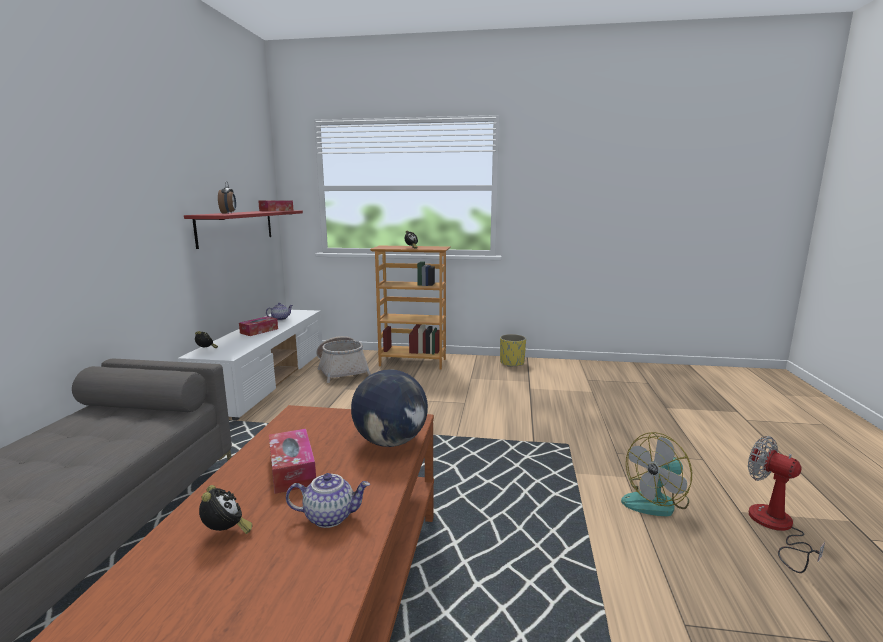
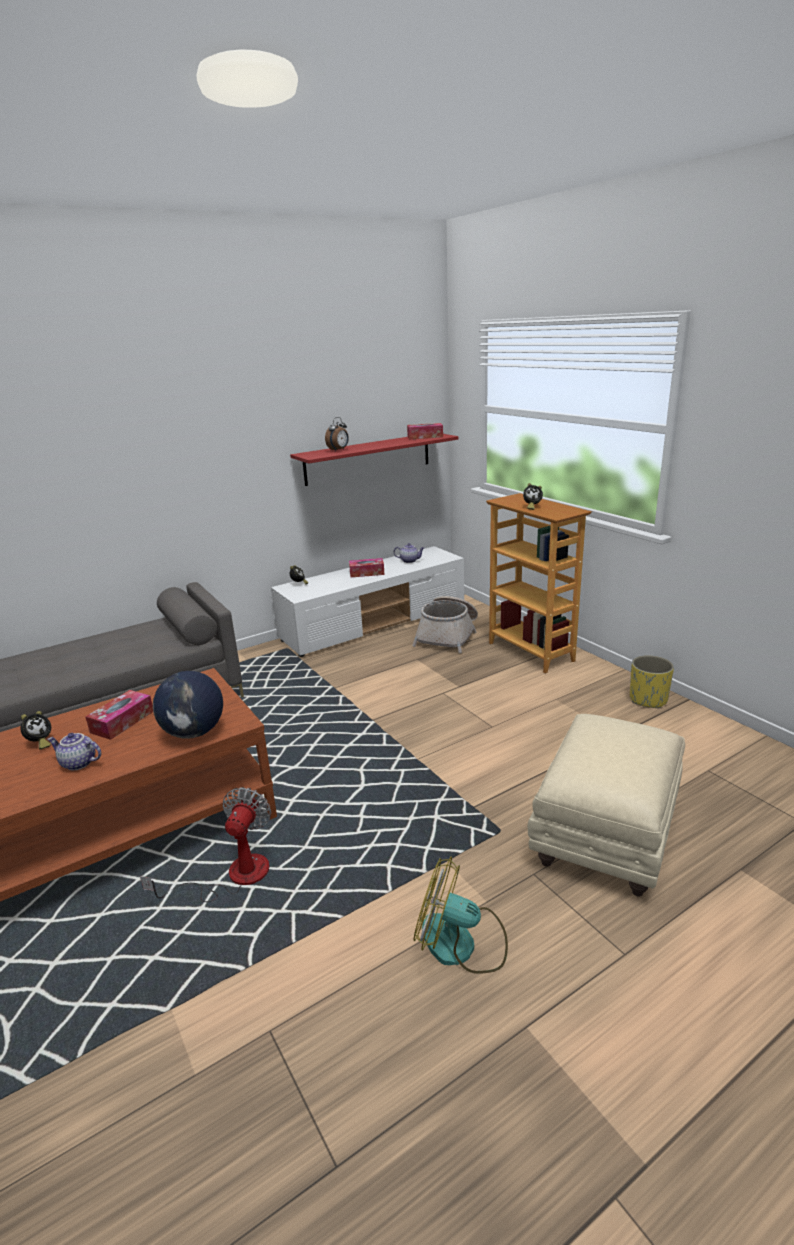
camera: 50 degrees right, 10 degrees up
teapot [286,473,370,528] -> teapot turned 150 degrees clockwise [47,733,101,770]
fan [748,436,825,573] -> fan moved to [140,787,271,902]
none -> beige ottoman [527,714,685,896]

